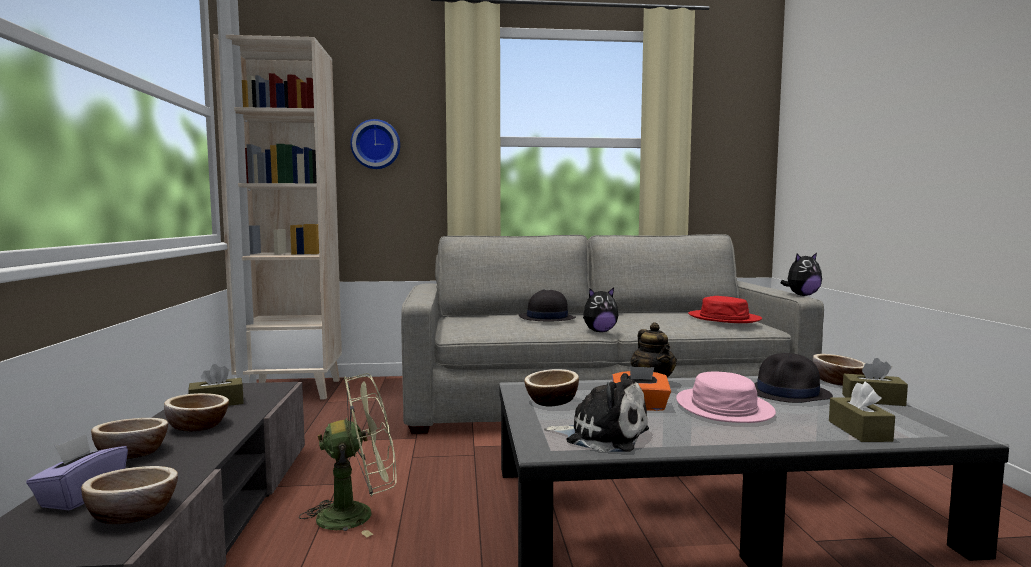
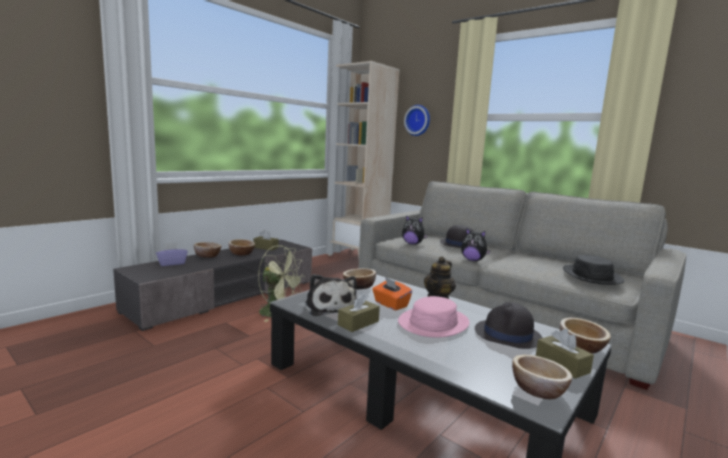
camera: 45 degrees right, 5 degrees up
bowl [81,466,178,524] -> bowl moved to [512,355,572,399]
red hat [688,296,762,323] -> black hat [563,255,624,285]
plush toy [781,253,822,296] -> plush toy moved to [402,215,428,245]
brown tissue box [829,382,895,442] -> brown tissue box moved to [338,292,380,332]

